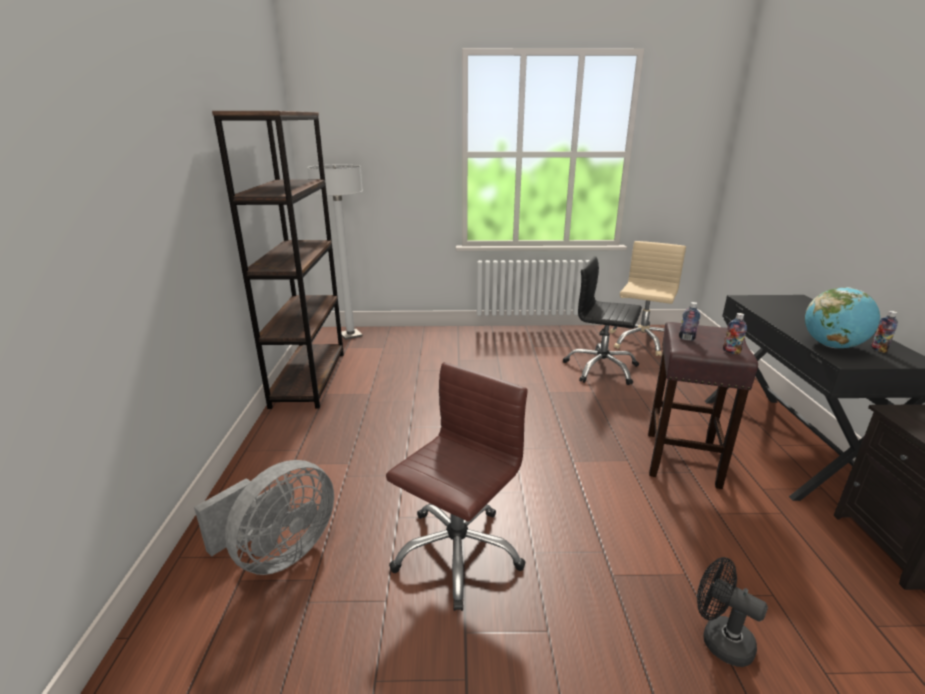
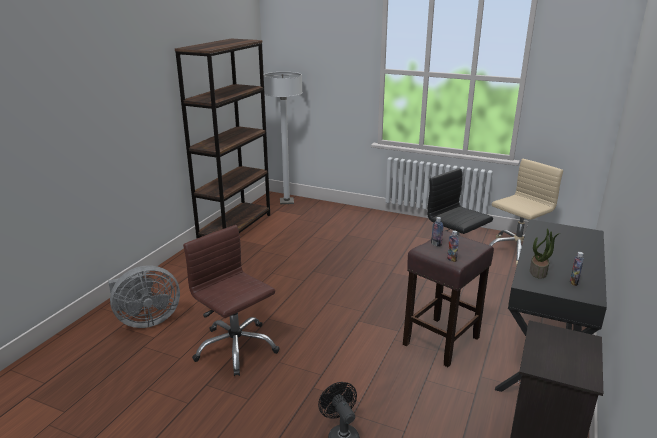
camera: 25 degrees right, 0 degrees up
brown office chair [386,362,528,611] -> brown office chair turned 105 degrees counterclockwise [183,225,280,376]
globe [805,287,880,348] -> potted plant [530,228,560,279]

